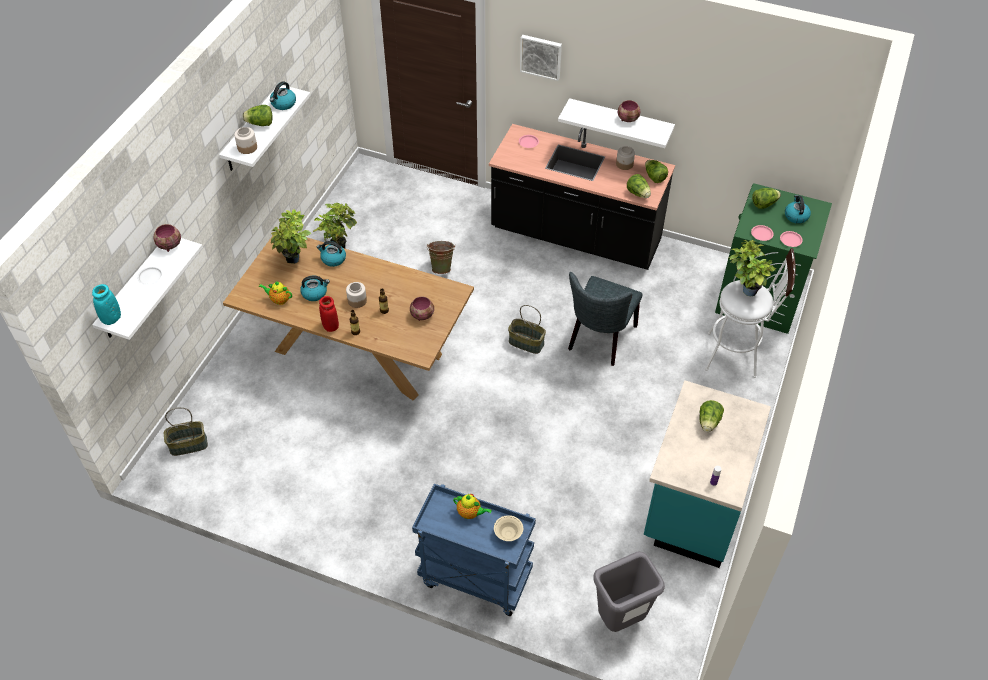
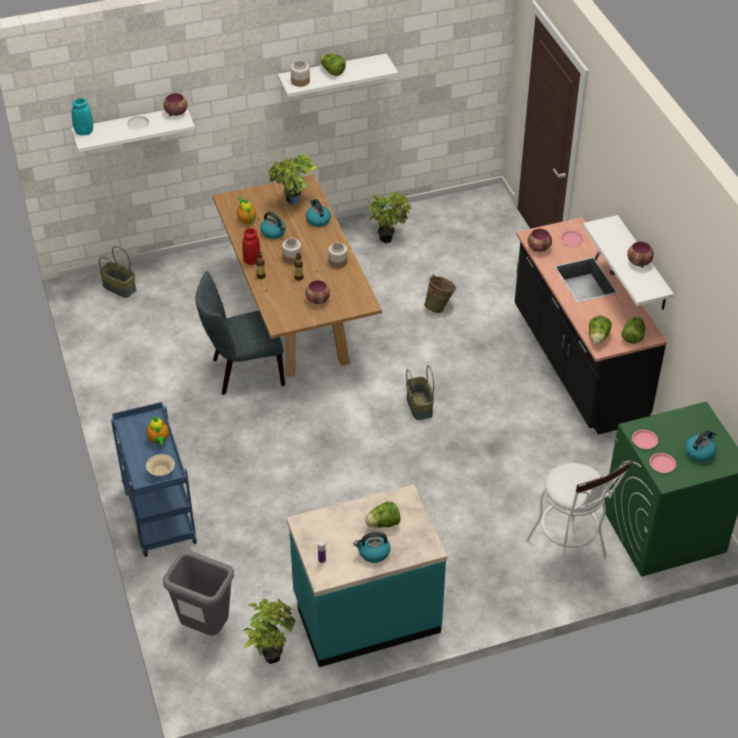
camera: 50 degrees right, 5 degrees down
kettle [270,81,296,110] -> kettle moved to [354,532,390,563]
picture [520,35,562,81] -> none
grey chair [568,272,643,366] -> grey chair moved to [195,271,285,395]
jar [616,146,635,170] -> jar moved to [328,243,348,268]
potted plant [729,240,776,296] -> potted plant moved to [244,598,296,664]
lettuce [752,188,781,209] -> none
none -> bowl [528,229,552,252]

